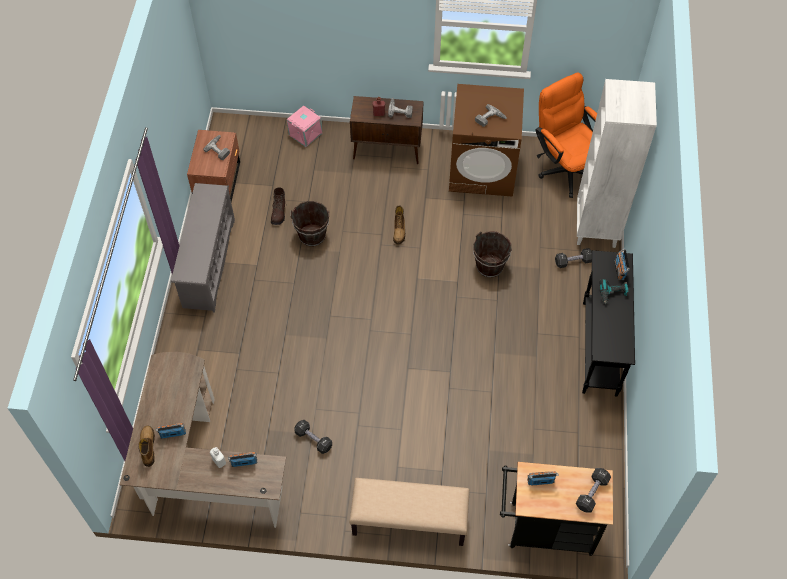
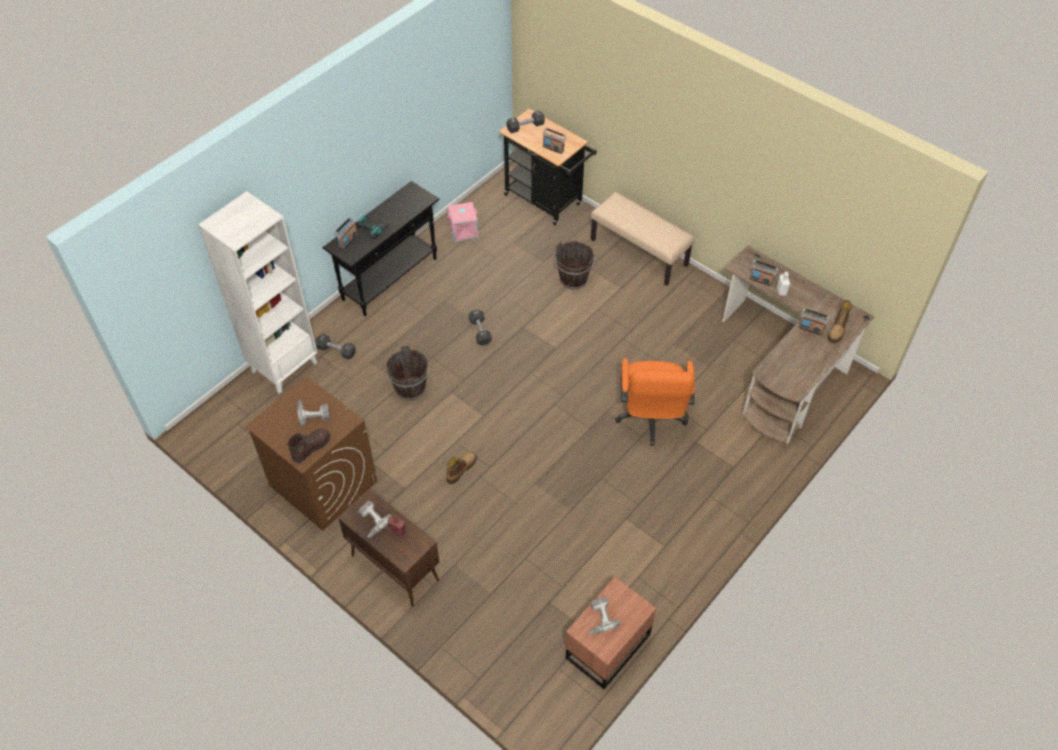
camera: 145 degrees left, 5 degrees down
grey shoe rack [171,183,235,313] -> none
brown boot [271,187,287,225] -> brown boot moved to [287,428,330,463]
pink storage box [287,105,322,147] -> pink storage box moved to [447,202,479,242]
brown bucket [290,201,329,246] -> brown bucket moved to [555,241,595,289]
black dumbbell [294,420,332,454] -> black dumbbell moved to [469,309,492,346]
orange office chair [536,72,597,198] -> orange office chair moved to [615,358,695,445]

